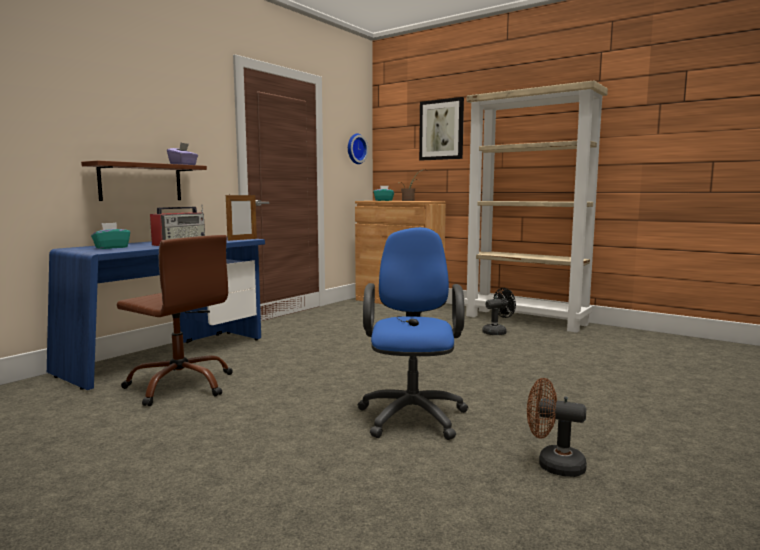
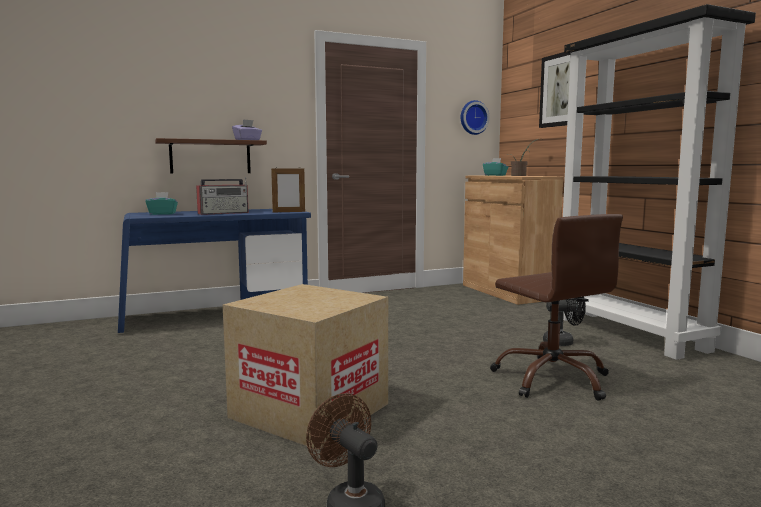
camera: 30 degrees right, 0 degrees up
brown office chair [117,235,233,406] -> brown office chair moved to [490,214,623,401]
blue office chair [357,227,468,440] -> cardboard box [223,284,388,450]
beige bookcase [464,80,608,333] -> black bookcase [563,4,756,360]

